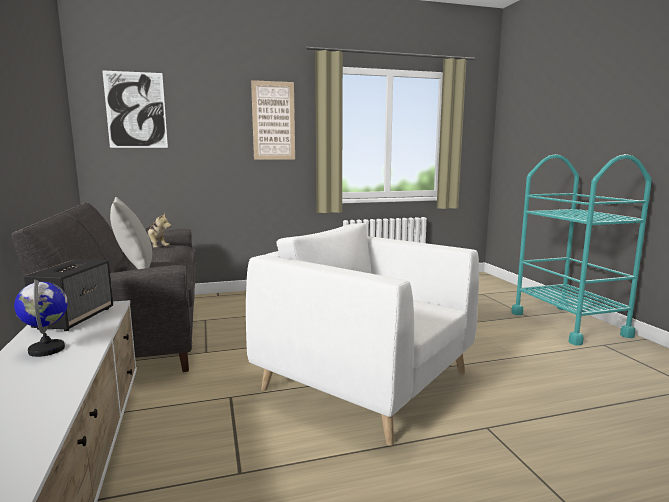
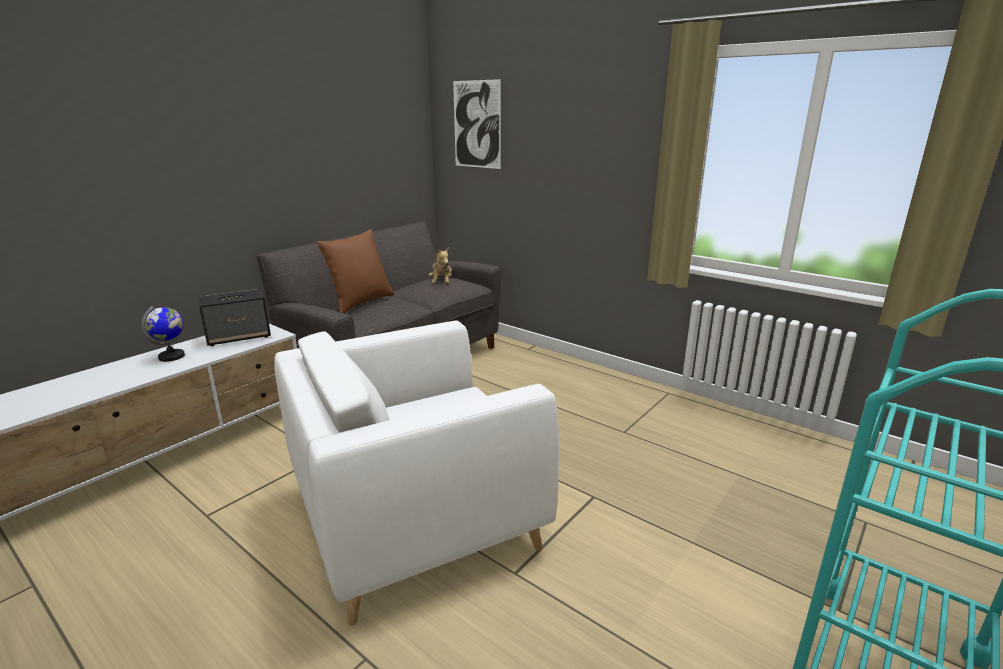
camera: 55 degrees right, 10 degrees up
grey pillow [110,197,152,269] -> brown pillow [317,230,394,313]
white armchair [246,223,479,446] -> white armchair turned 120 degrees counterclockwise [274,321,559,626]
picture [251,80,295,160] -> none

